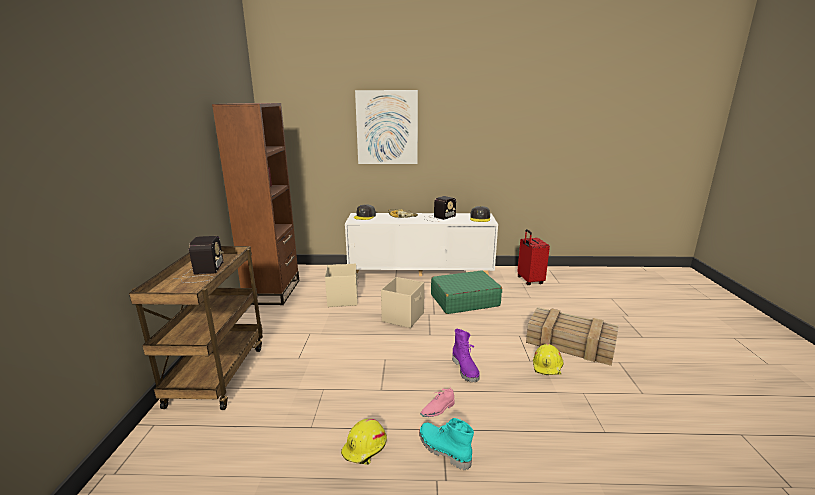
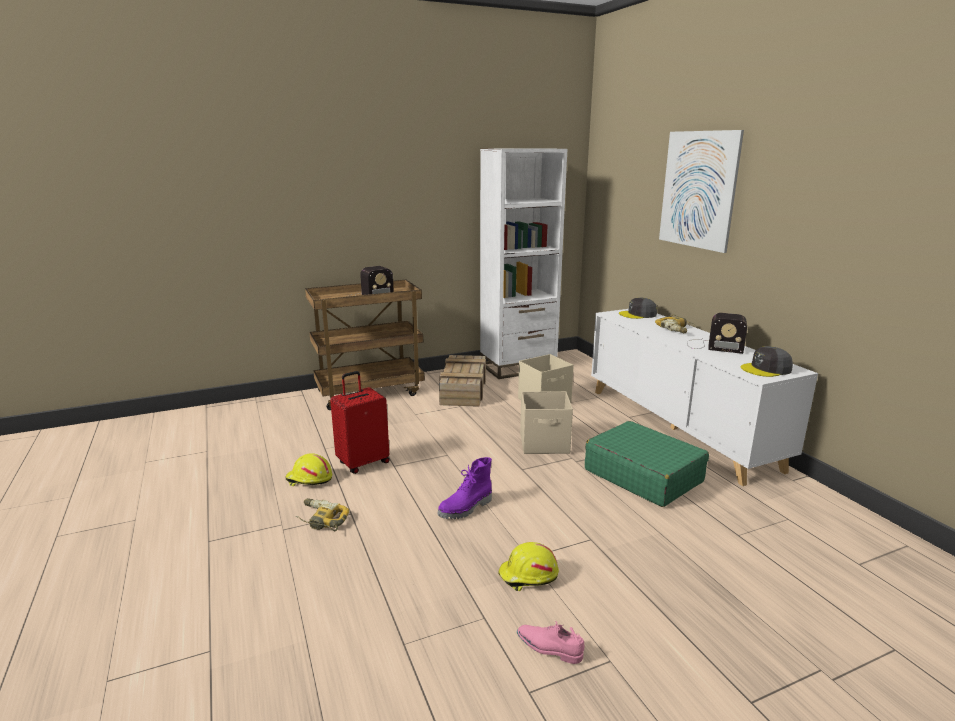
camera: 65 degrees right, 0 degrees up
brown bookcase [212,103,299,305] -> white bookcase [480,148,567,379]
turquoise boot [419,418,474,470] -> power drill [296,498,349,532]
pink shoe [420,388,455,417] -> pink shoe moved to [517,621,584,664]
red suitcase [517,229,550,285] -> red suitcase moved to [330,371,390,474]
crate [526,307,619,366] -> crate moved to [439,355,486,407]

